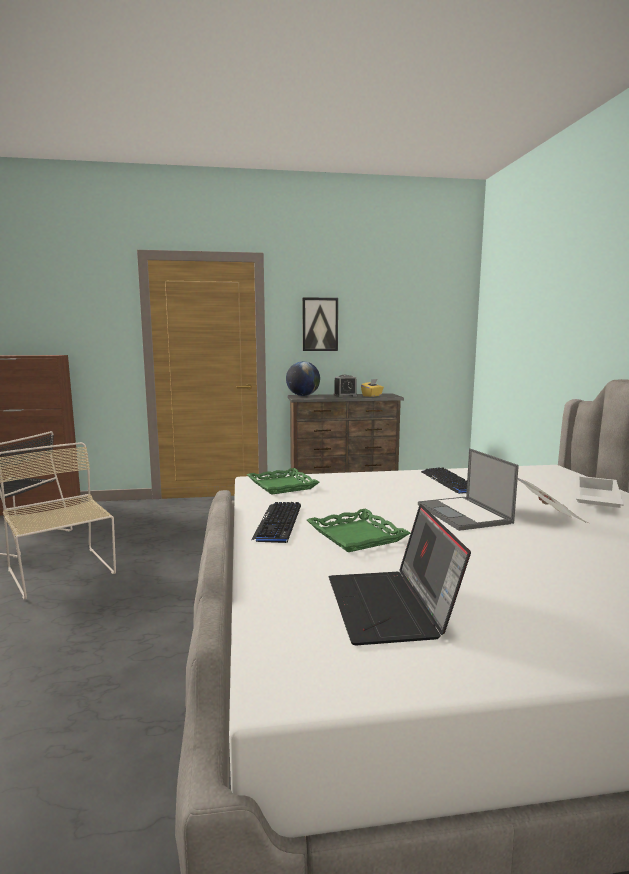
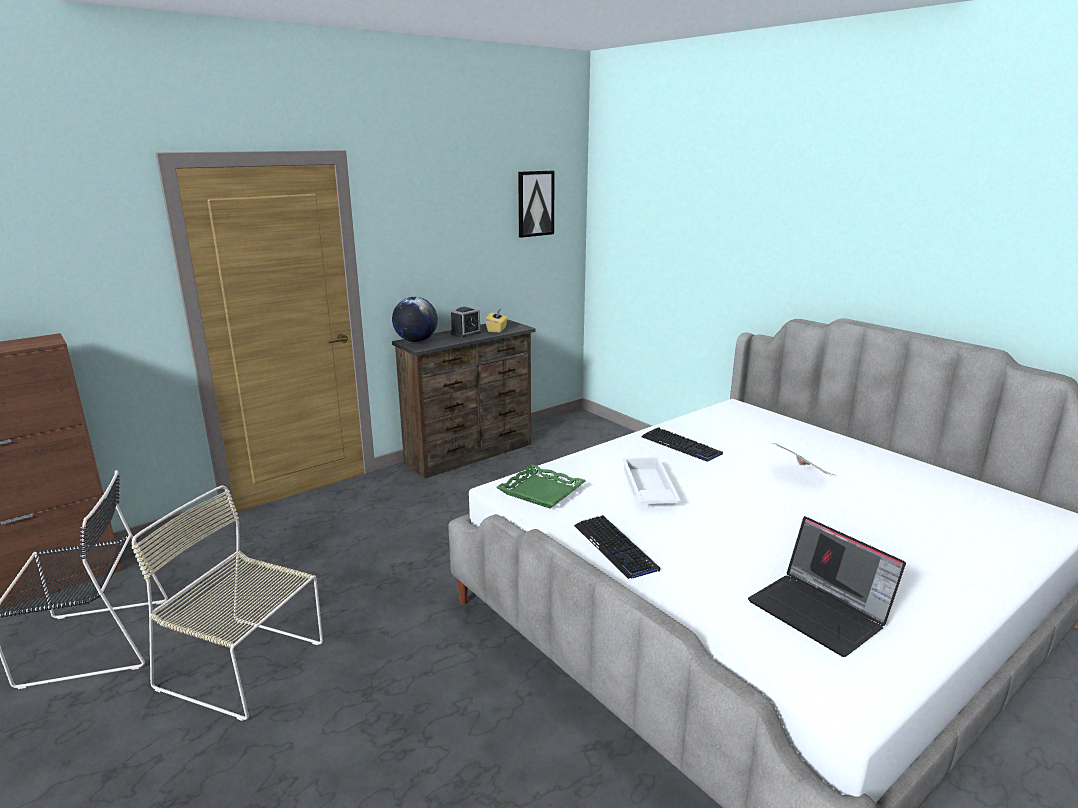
camera: 30 degrees left, 10 degrees up
picture [302,297,338,351] -> picture moved to [518,171,555,238]
green tray [307,509,410,552] -> none
laptop [418,448,519,531] -> none
white tray [576,476,623,508] -> white tray moved to [622,457,681,504]

